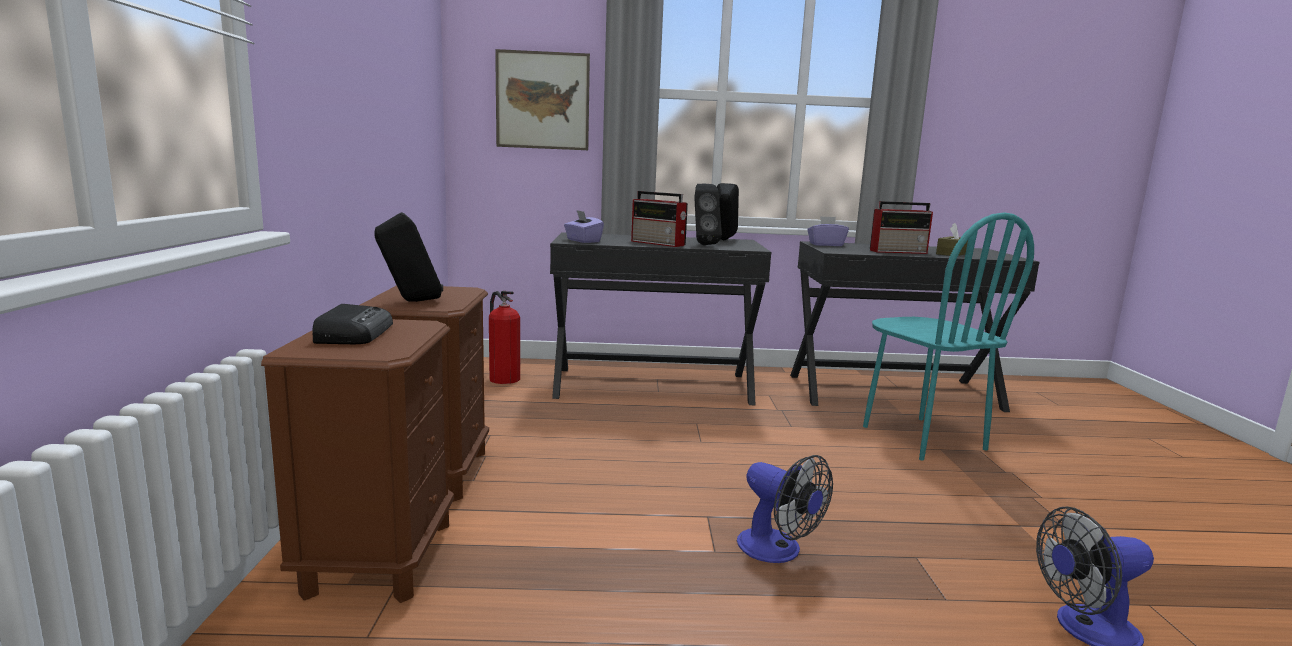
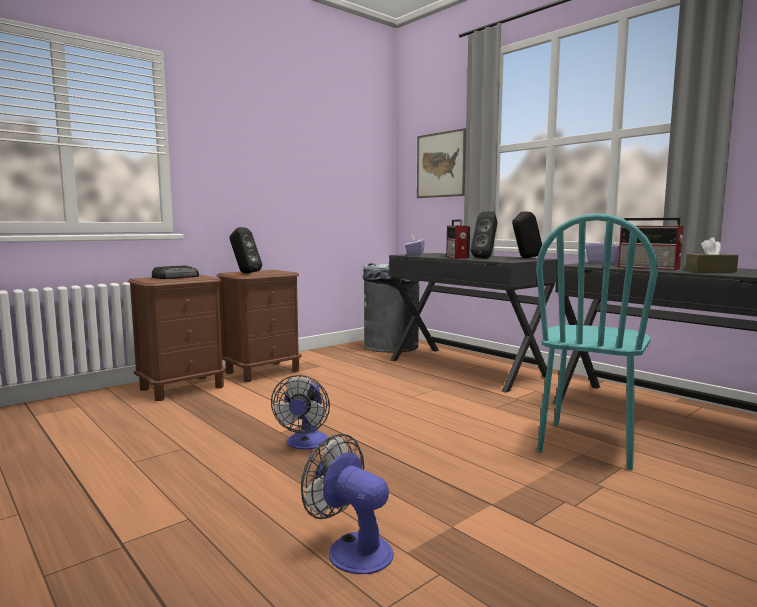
camera: 50 degrees right, 5 degrees down
fire extinguisher [489,291,520,384] -> grey trash can [363,263,419,353]

